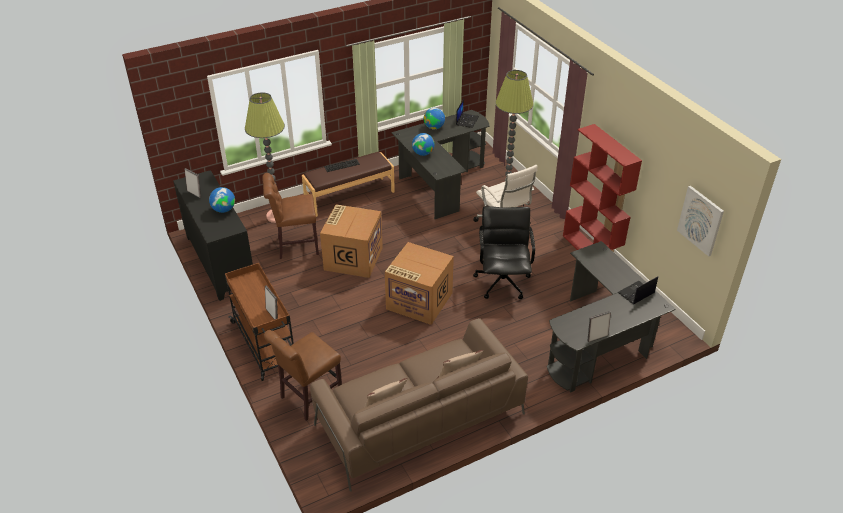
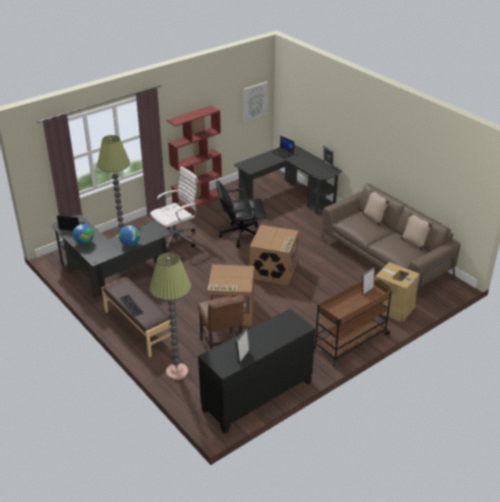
camera: 100 degrees left, 5 degrees down
globe [209,187,235,213] -> none
brown chair [264,330,342,421] -> cardboard box [375,262,420,322]

